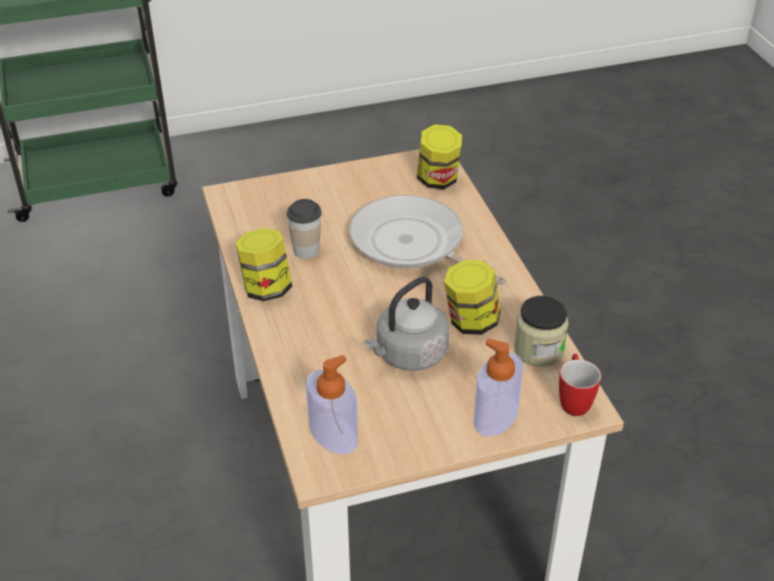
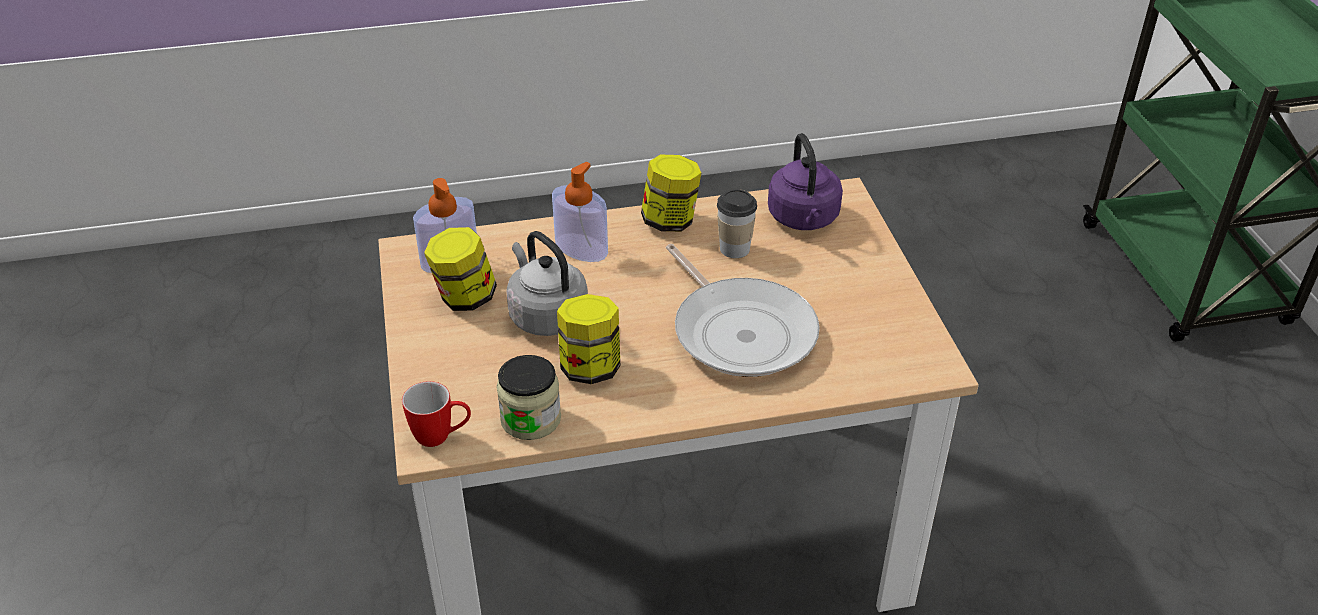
camera: 95 degrees right, 0 degrees up
frying pan [349,195,507,285] -> frying pan turned 105 degrees clockwise [666,244,820,377]
jar [417,124,462,189] -> jar moved to [424,227,497,311]
soap dispenser [473,339,523,437] -> soap dispenser moved to [552,162,608,262]
none -> purple kettle [768,133,843,230]

